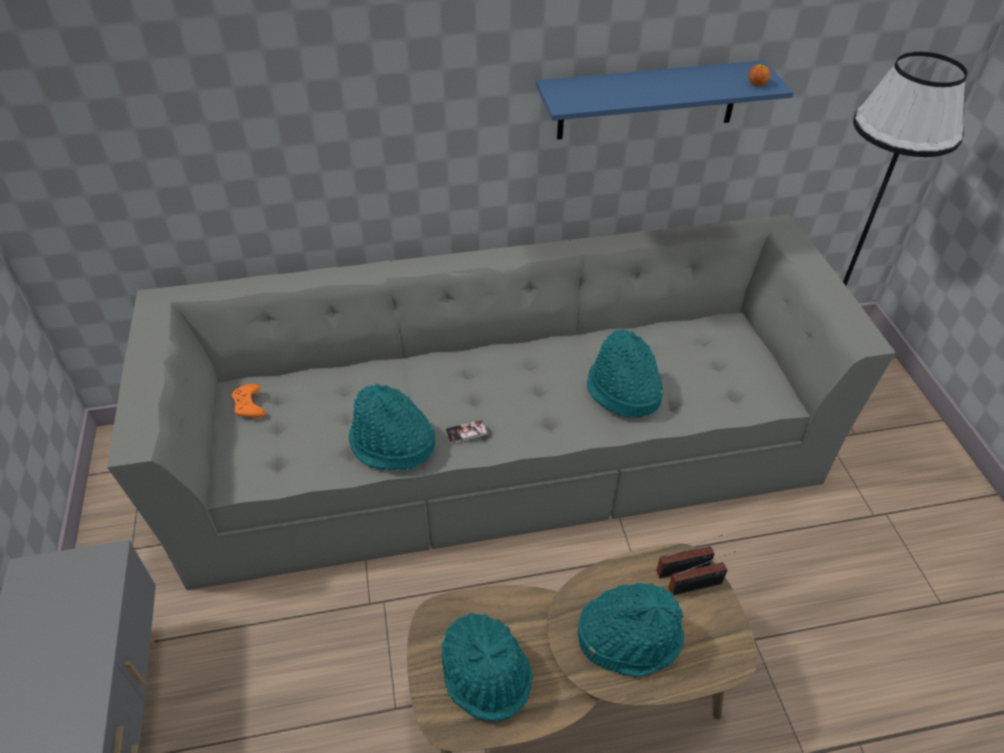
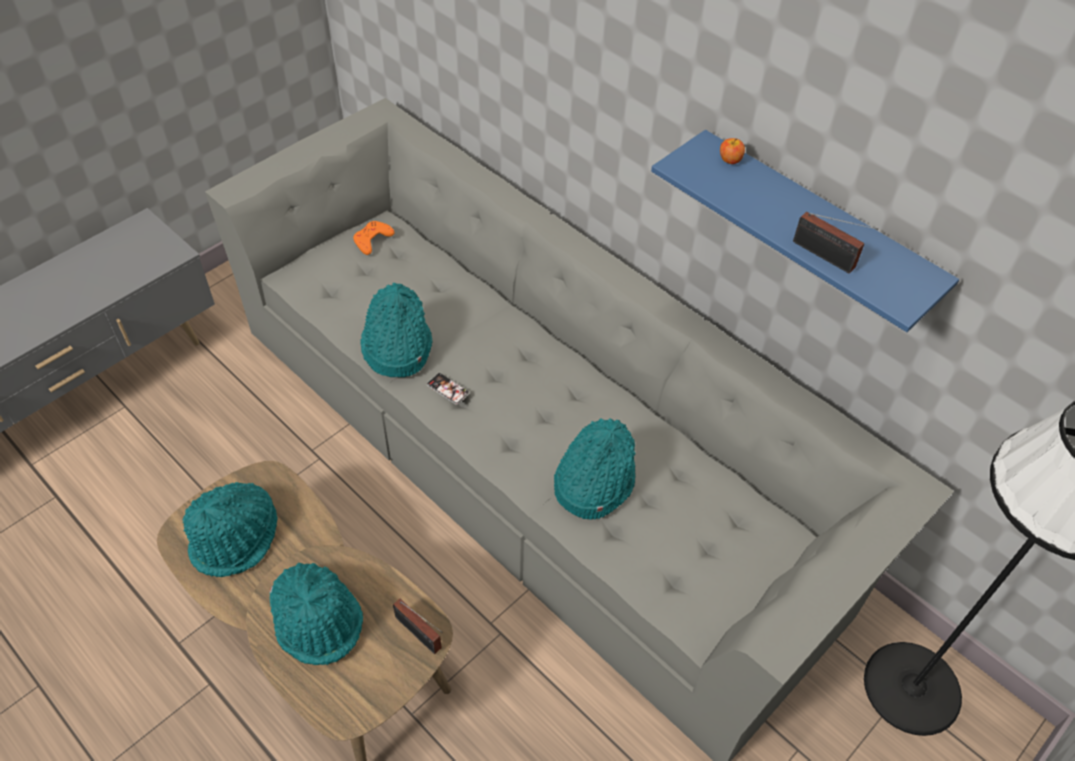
camera: 55 degrees right, 5 degrees up
radio [668,551,736,596] -> radio moved to [793,212,878,273]
apple [749,62,771,86] -> apple moved to [720,138,745,164]

